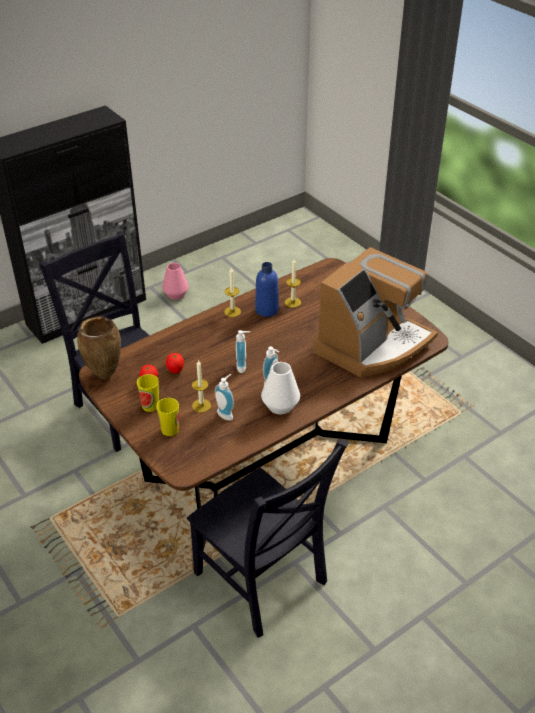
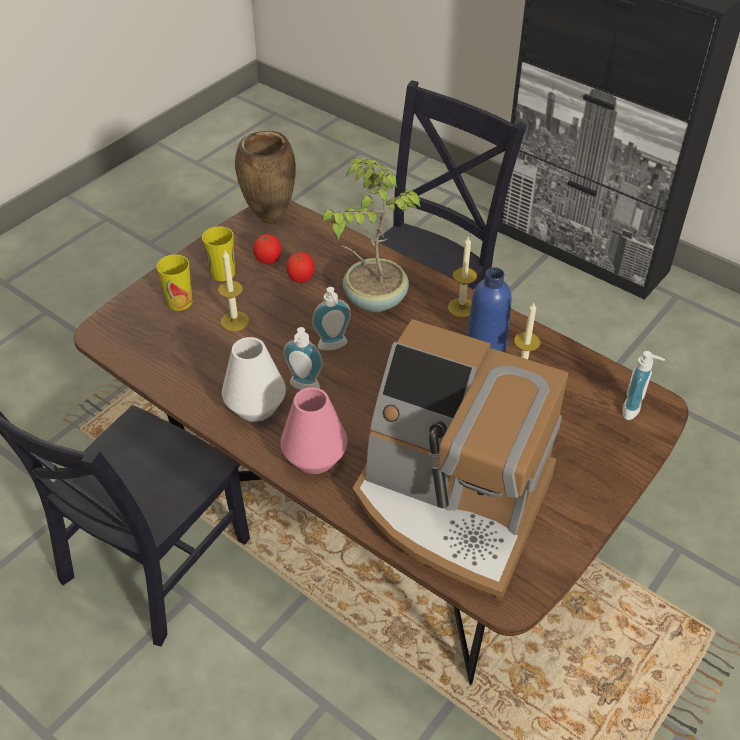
camera: 75 degrees right, 5 degrees up
pink vase [162,263,189,300] -> pink vase moved to [280,387,347,474]
soap dispenser [215,374,234,420] -> soap dispenser moved to [622,351,665,420]
none -> potted plant [322,158,421,312]

